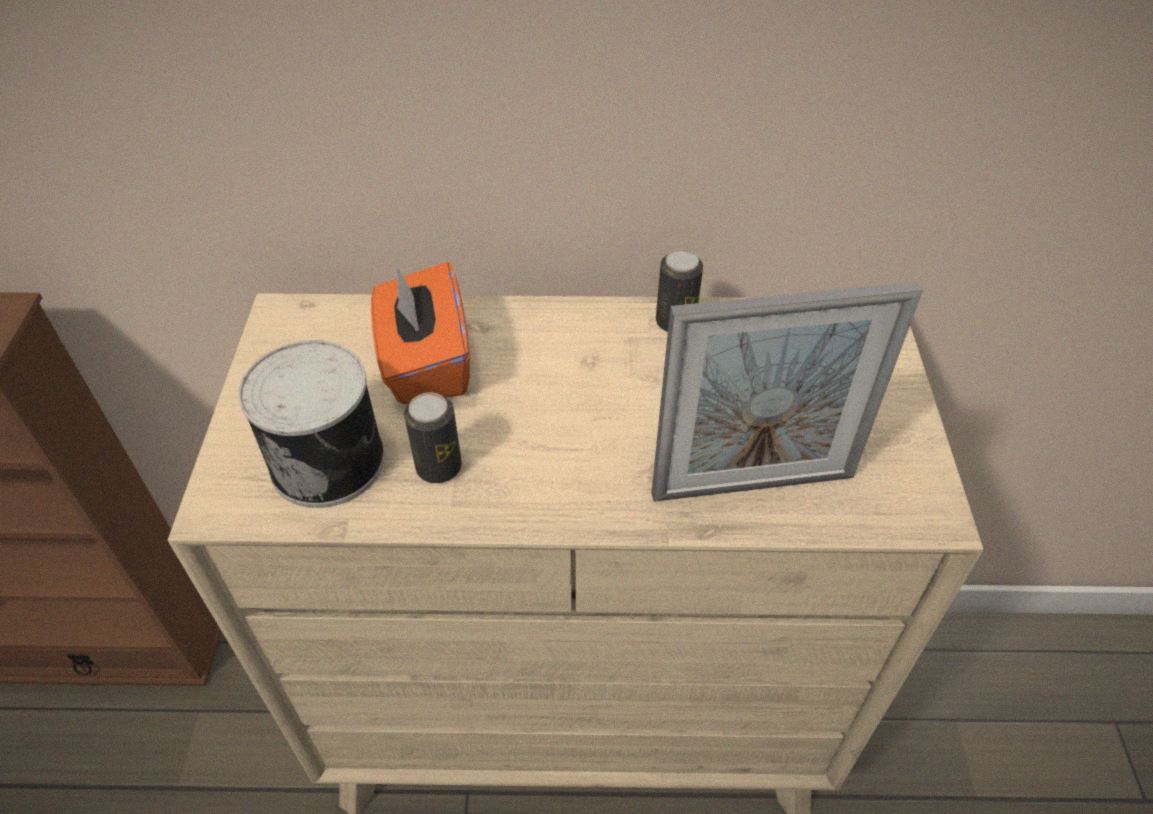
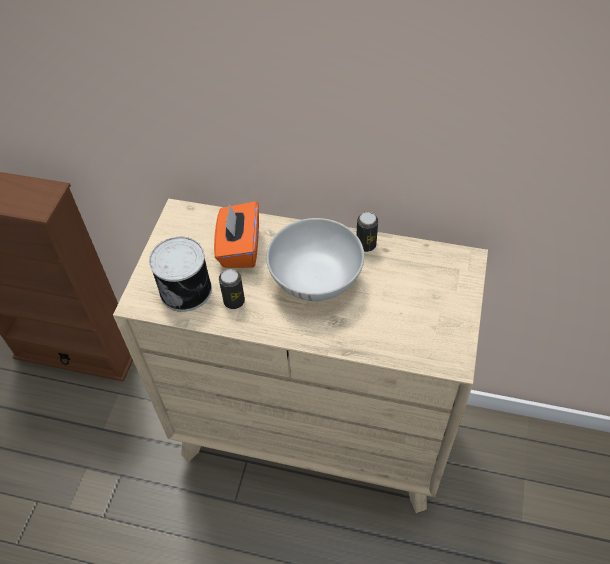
camera: 15 degrees right, 5 degrees up
picture frame [651,282,923,502] -> none
none -> white bowl [266,218,364,301]

